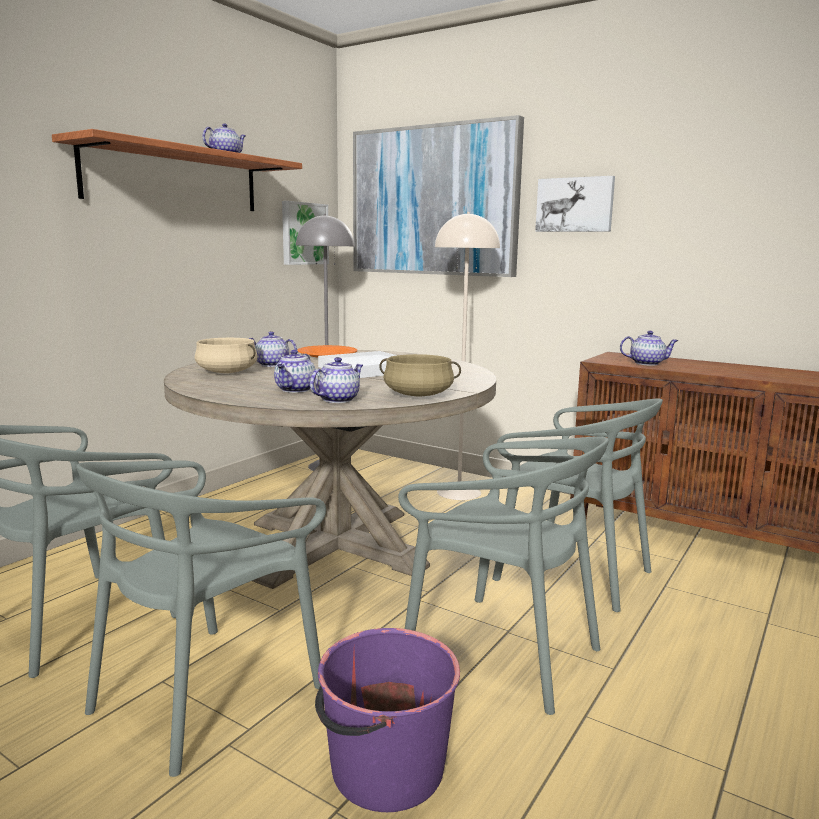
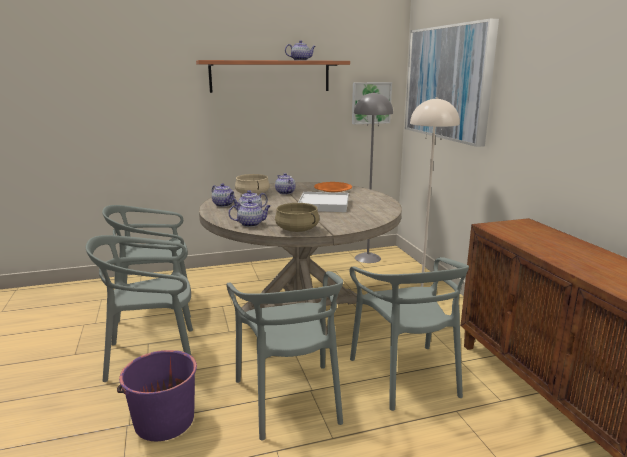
camera: 40 degrees right, 5 degrees up
picture [535,176,615,232] -> none
teapot [620,331,678,366] -> teapot moved to [212,183,235,207]

